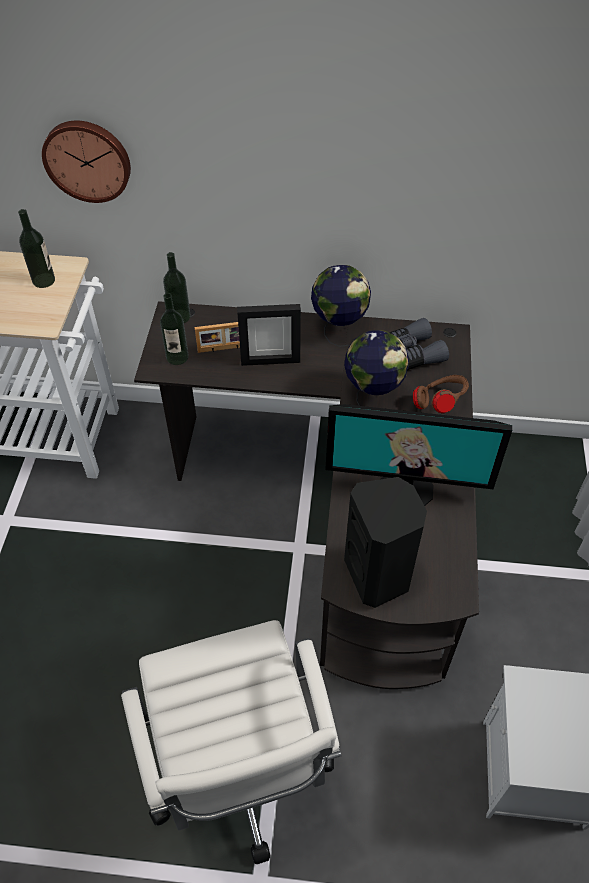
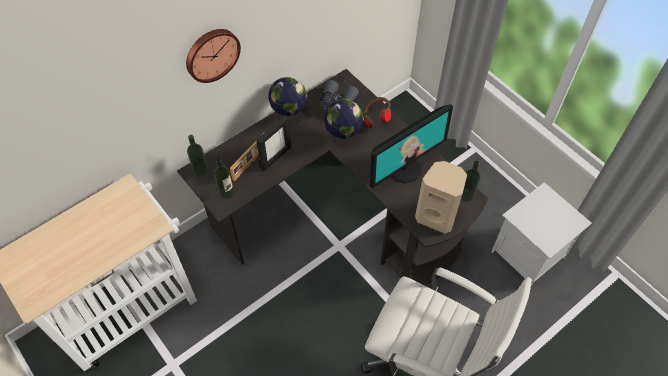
camera: 45 degrees left, 5 degrees up
bottle [18,209,55,288] -> bottle moved to [461,160,480,201]
wall clock [42,121,131,203] -> wall clock moved to [186,29,241,83]
black speaker [344,477,427,608] -> beige speaker [415,161,467,234]

